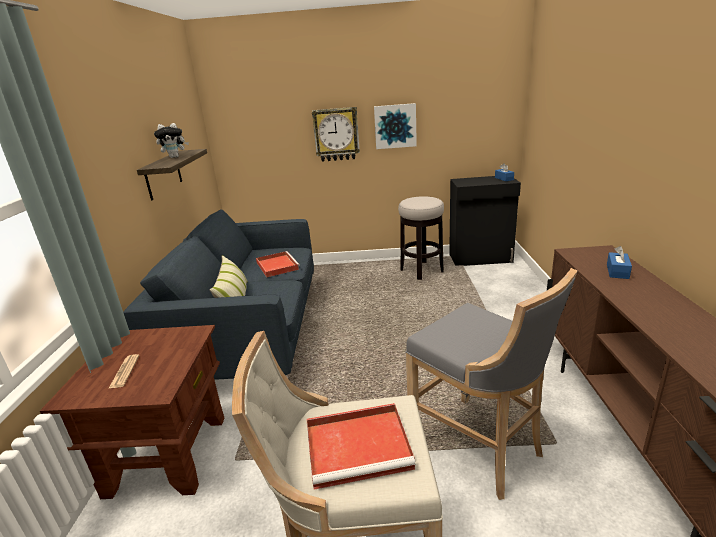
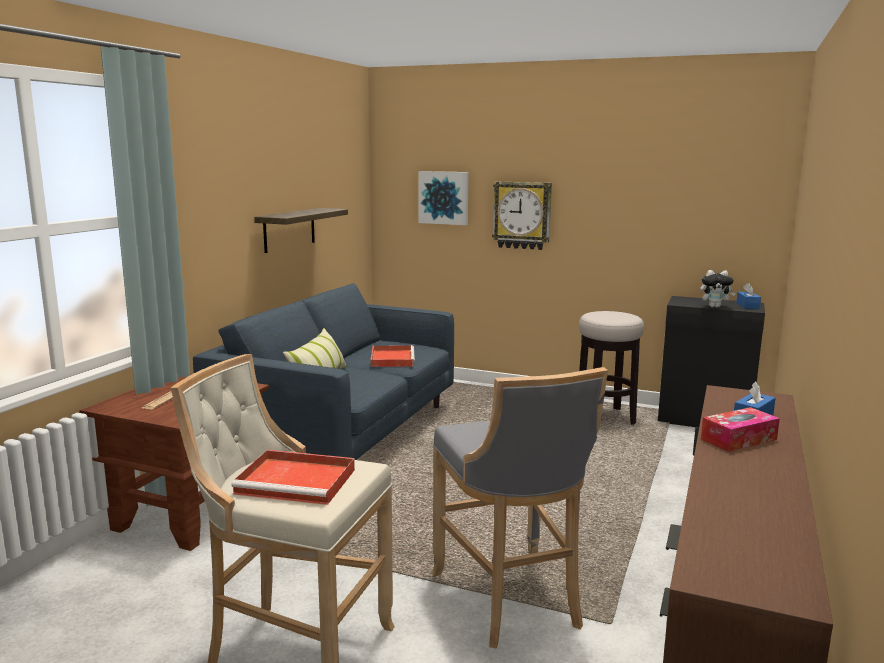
camera: 20 degrees right, 10 degrees down
plush toy [154,123,189,158] -> plush toy moved to [700,270,736,308]
picture [374,103,417,149] -> picture moved to [419,171,469,225]
none -> tissue box [701,407,780,452]

